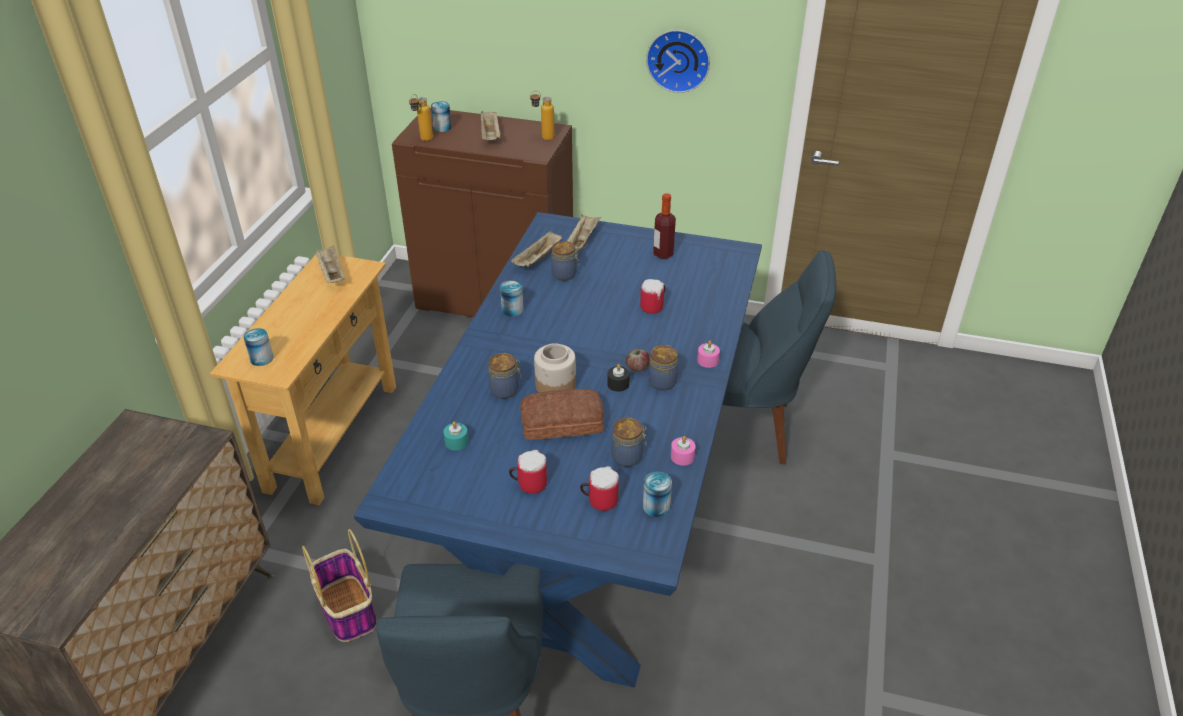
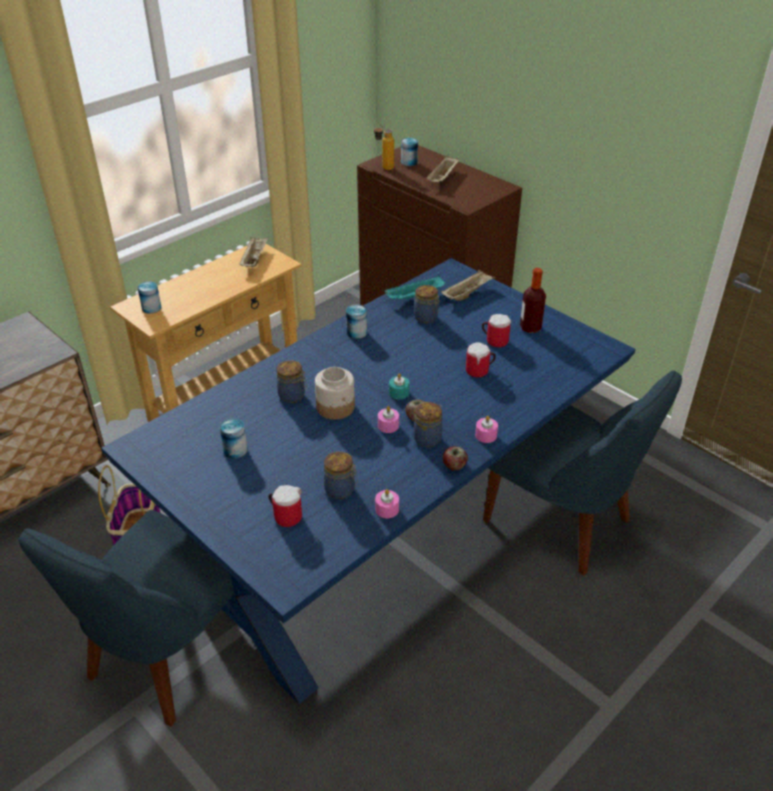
camera: 30 degrees right, 0 degrees up
turquoise candle [443,421,469,450] -> turquoise candle moved to [389,373,410,399]
mug [509,450,547,494] -> mug moved to [482,314,511,347]
beige tray [511,231,562,267] -> turquoise tray [384,275,445,300]
bread [520,389,604,440] -> none
bottle [530,91,555,140] -> none
black candle [607,364,630,392] -> pink candle [378,406,399,433]
can [643,472,672,517] -> can moved to [220,418,248,459]
wall clock [646,30,710,93] -> none
none -> apple [443,446,468,470]

